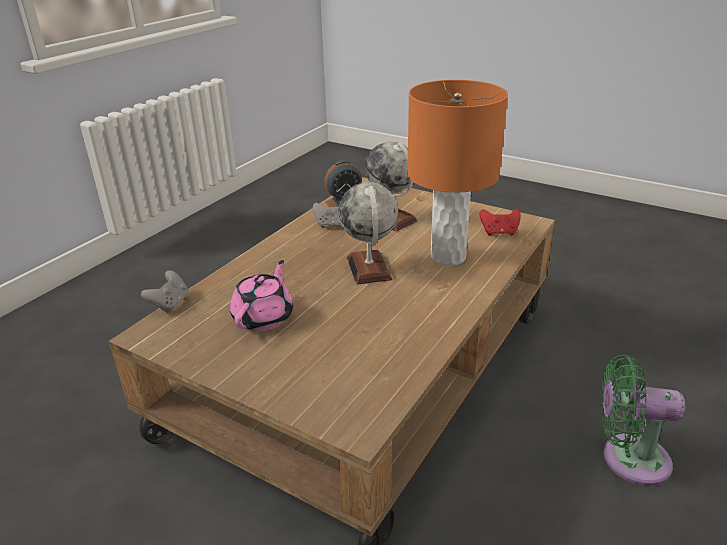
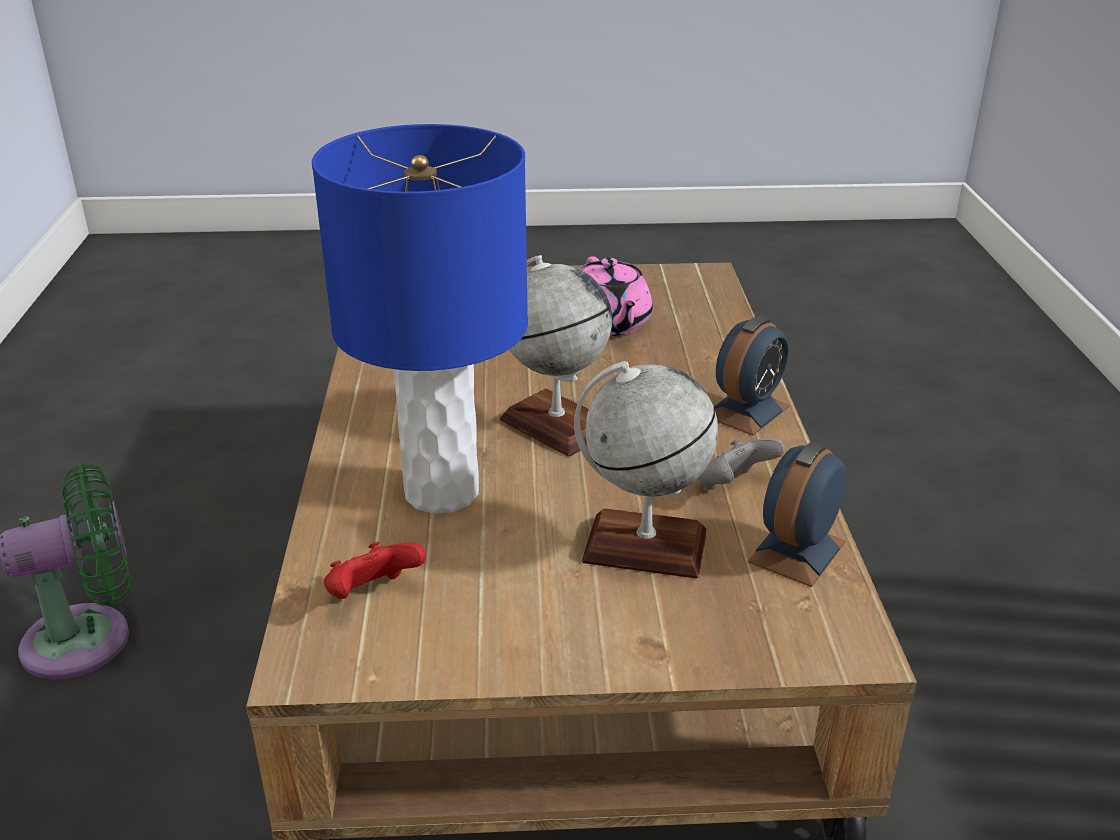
camera: 145 degrees right, 0 degrees up
grey game controller [141,270,189,313] -> none
orange table lamp [407,80,508,266] -> blue table lamp [312,124,528,514]
none -> alarm clock [714,316,790,436]

